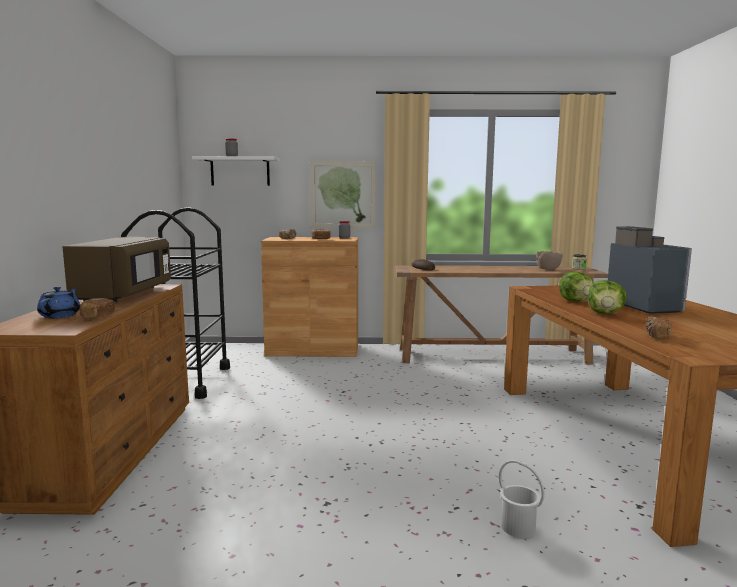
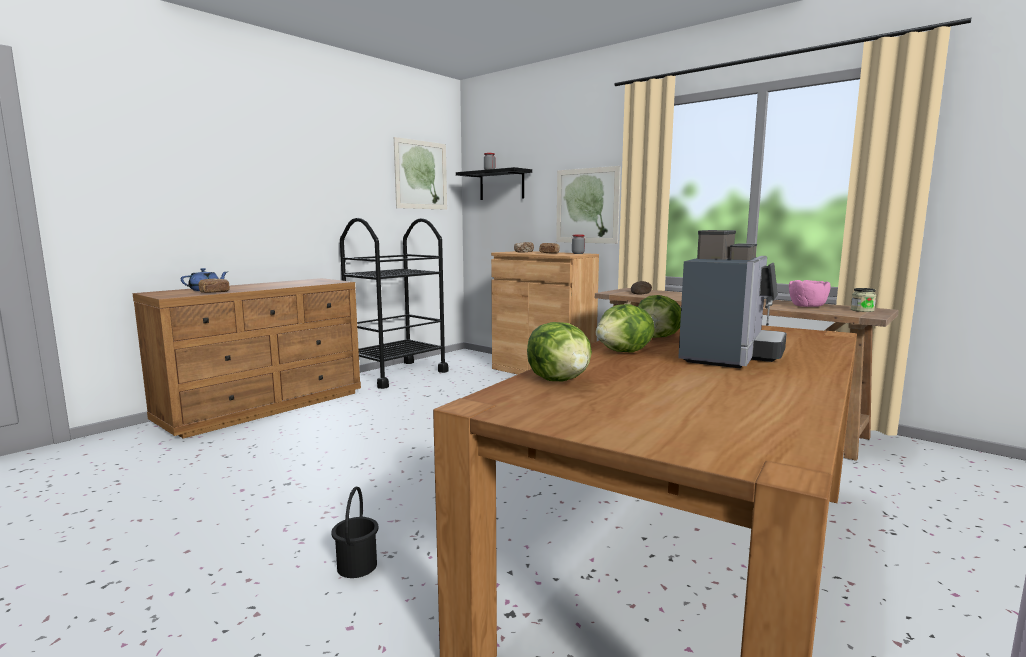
camera: 40 degrees right, 0 degrees up
brown microwave [63,237,171,302] -> none
white shelf [192,156,279,186] -> black shelf [456,167,532,200]
white bucket [499,460,545,538] -> black bucket [331,487,379,578]
brown bowl [536,251,562,270] -> pink bowl [789,280,831,307]
bread [645,317,672,338] -> lettuce [527,322,592,381]
none -> picture [394,137,447,210]

